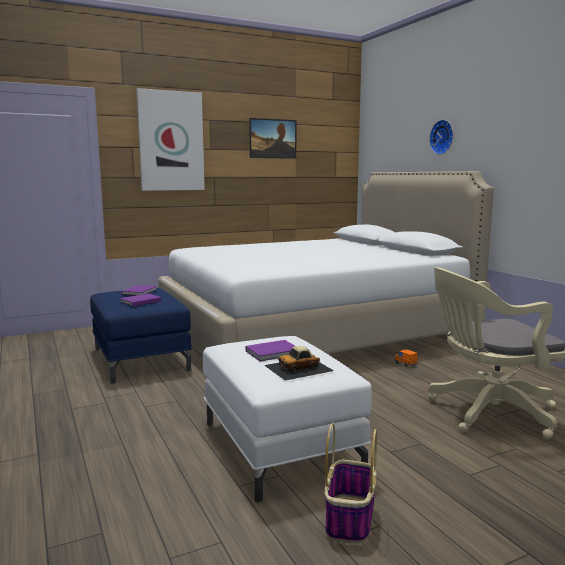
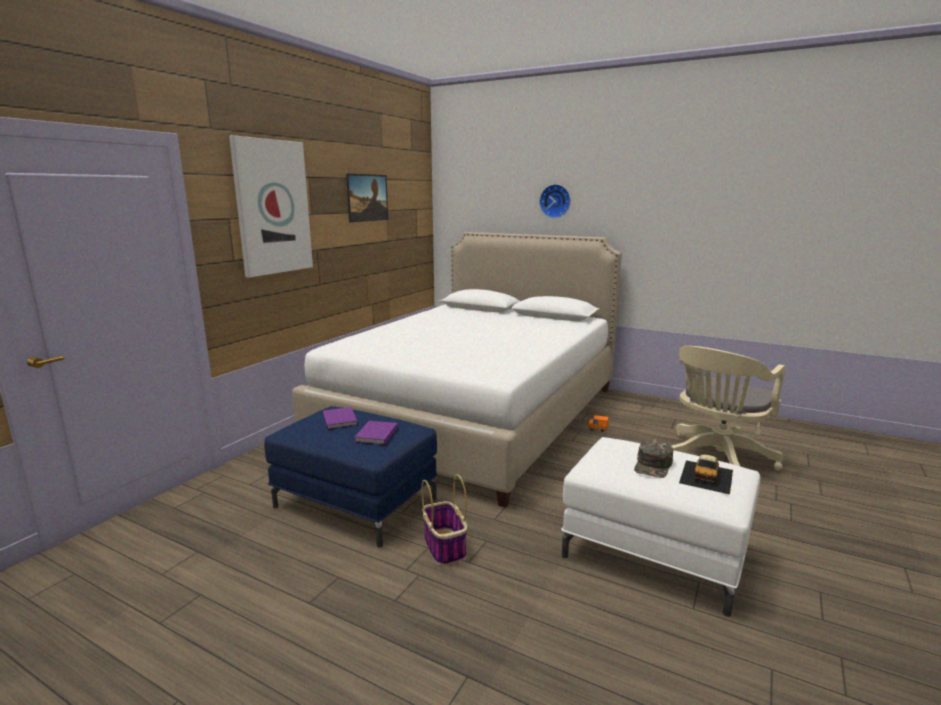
camera: 35 degrees left, 5 degrees up
purple book [246,340,295,361] -> green cap [634,439,673,478]
basket [325,423,377,543] -> basket moved to [421,474,467,566]

